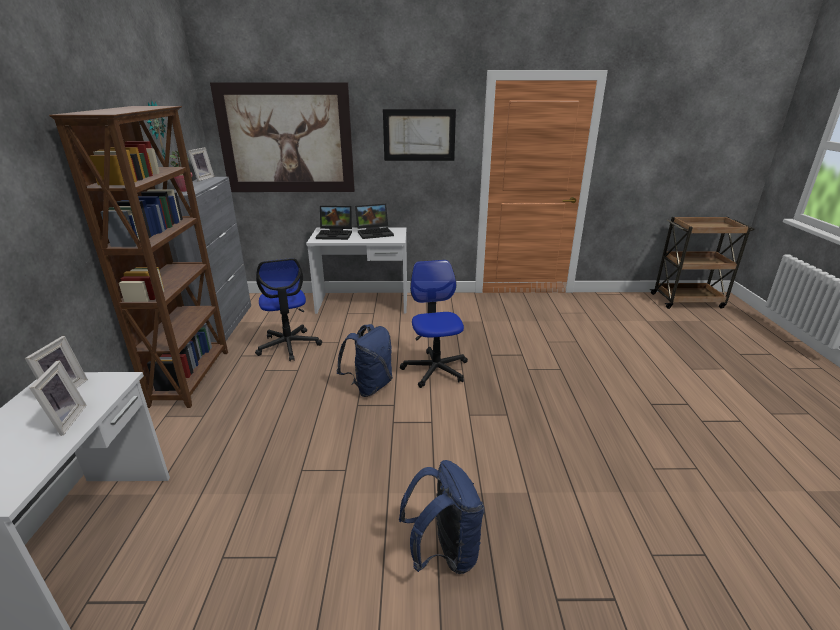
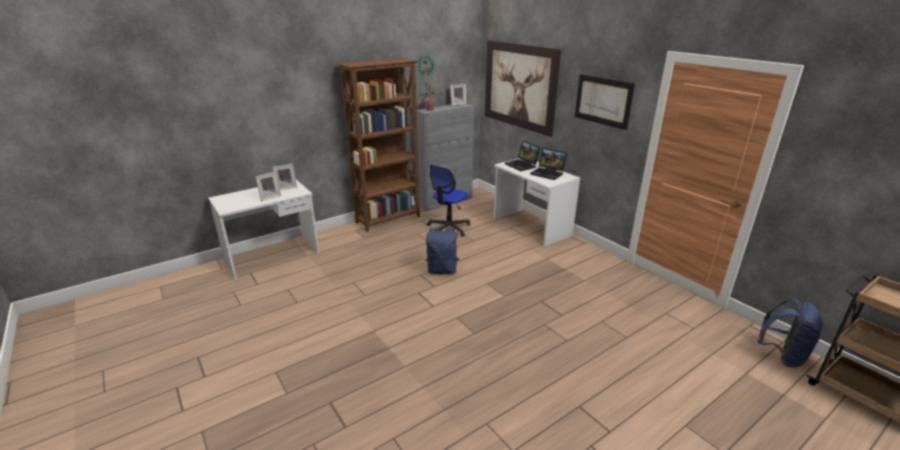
camera: 55 degrees right, 0 degrees up
blue backpack [399,460,484,574] -> blue backpack moved to [758,298,824,368]
office chair [400,260,468,388] -> none

